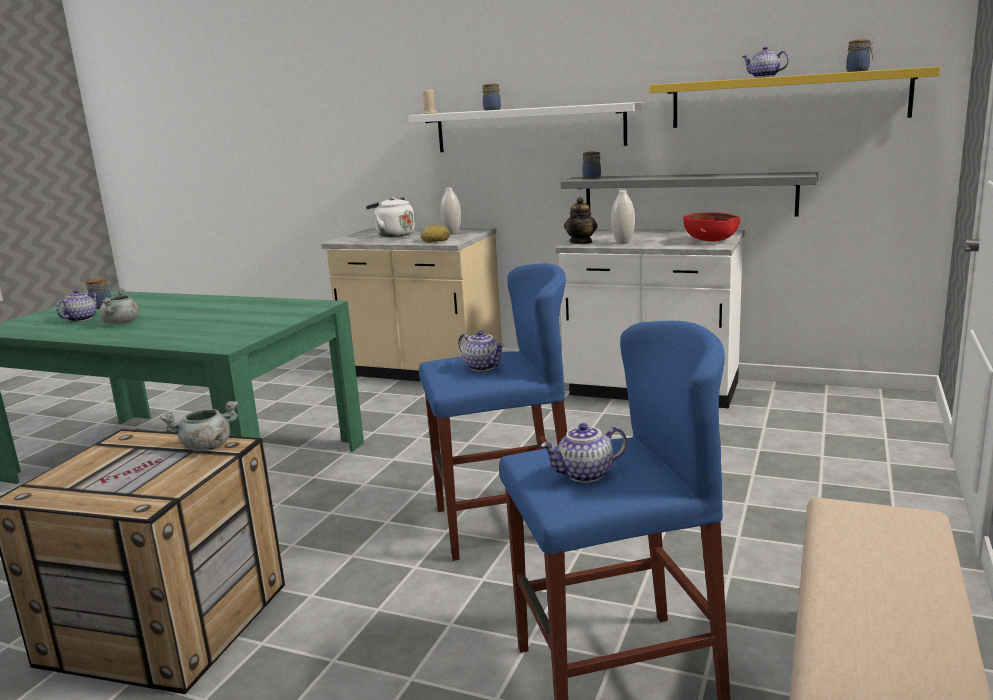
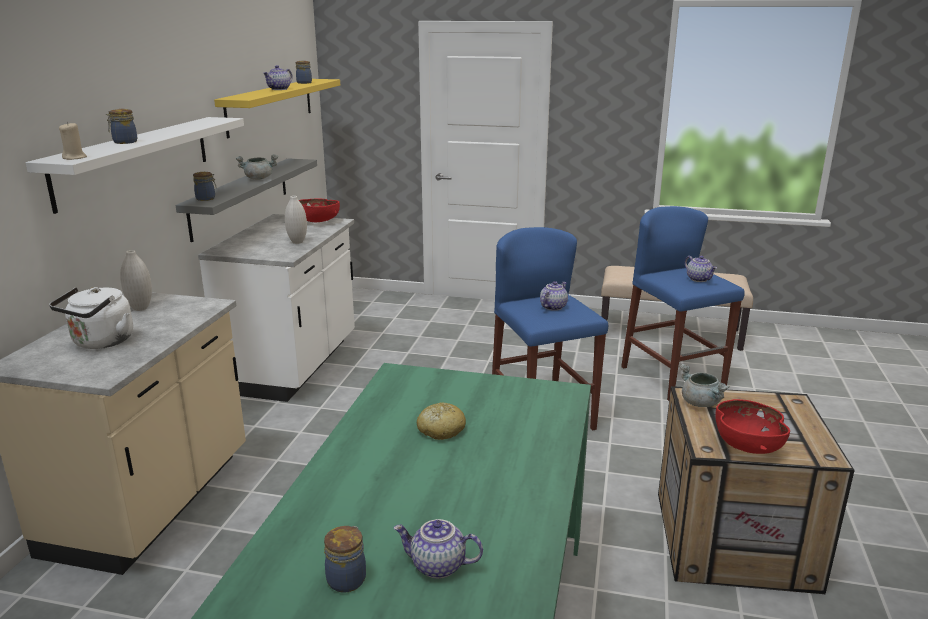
camera: 100 degrees left, 5 degrees up
grey cooking pot [99,288,140,324] -> grey cooking pot moved to [236,155,278,180]
bread [420,224,450,243] -> bread moved to [417,403,466,440]
teapot [564,197,597,244] -> none
none -> red bowl [715,399,790,454]

